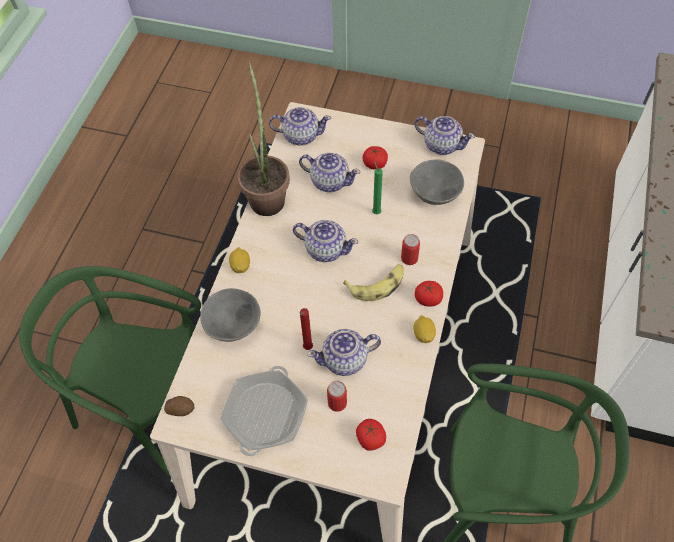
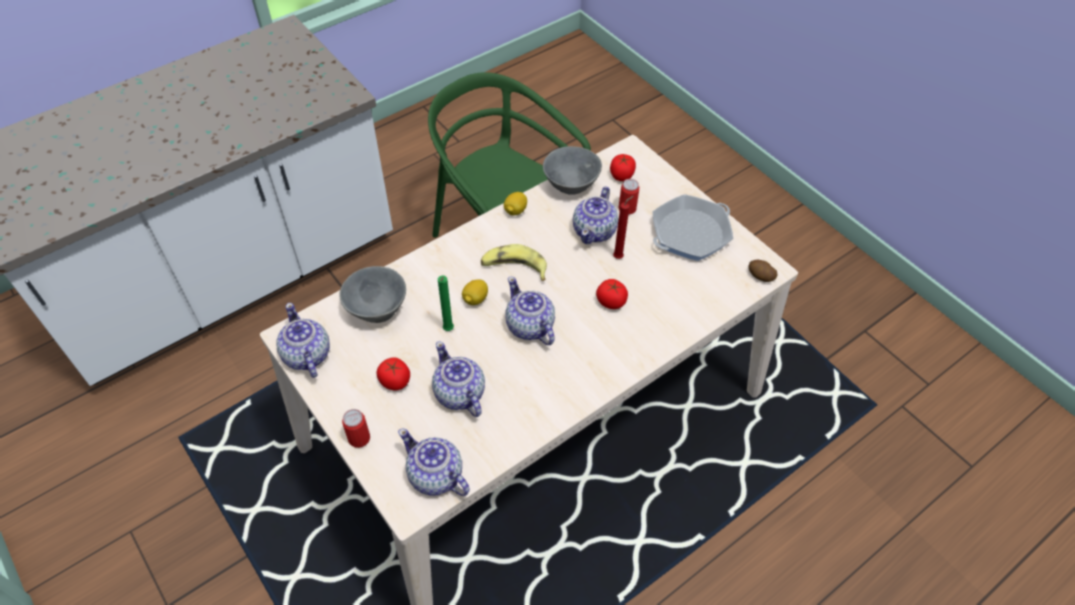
camera: 145 degrees left, 5 degrees down
green chair [19,266,201,476] -> none
grey bowl [200,288,261,342] -> grey bowl moved to [543,146,602,195]
lemon [229,247,250,273] -> lemon moved to [462,279,488,305]
potted plant [237,62,290,216] -> none
teapot [307,329,381,376] -> teapot turned 90 degrees clockwise [573,186,619,244]
can [401,234,420,265] -> can moved to [342,409,370,448]
tomato [415,281,443,307] -> tomato moved to [596,279,628,309]

